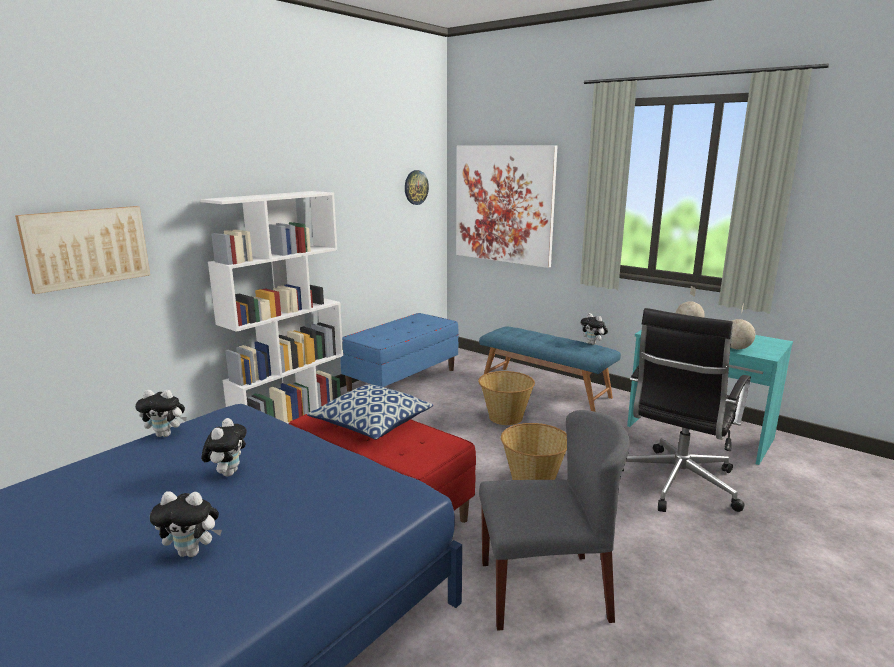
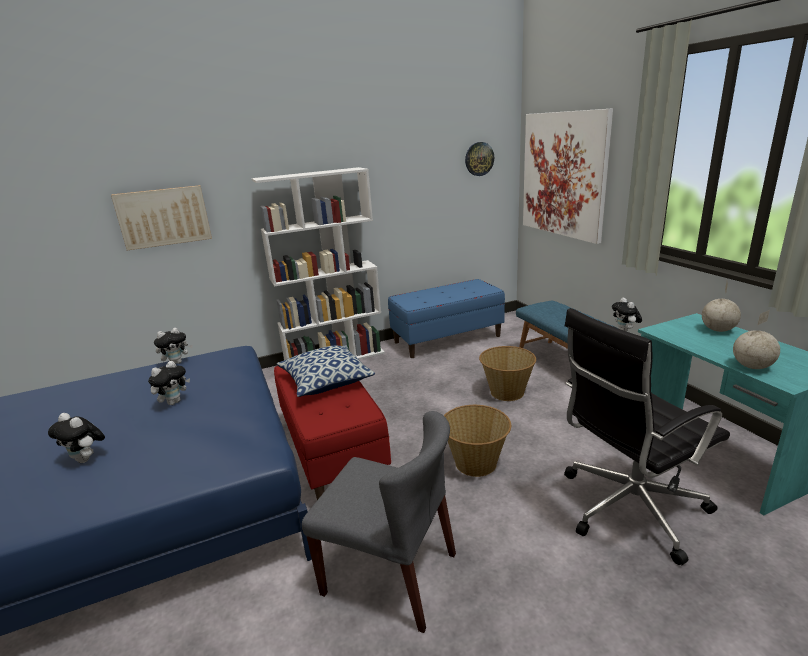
camera: 30 degrees right, 5 degrees up
plush toy [135,390,187,437] -> plush toy turned 60 degrees counterclockwise [154,328,193,364]

